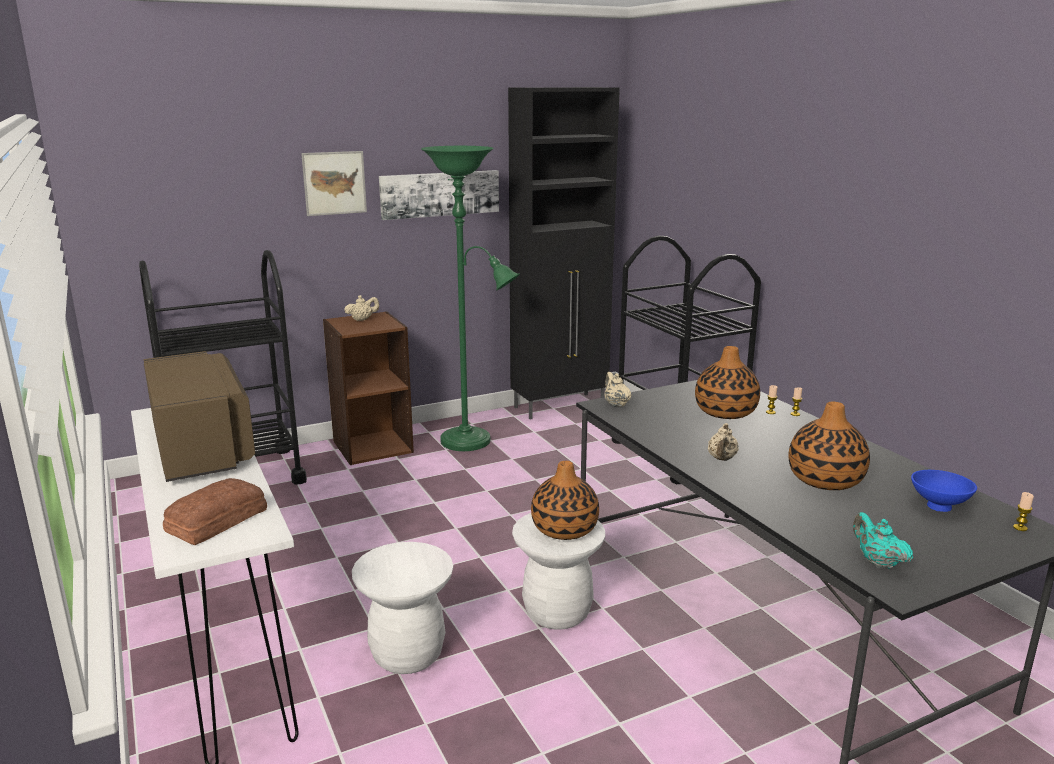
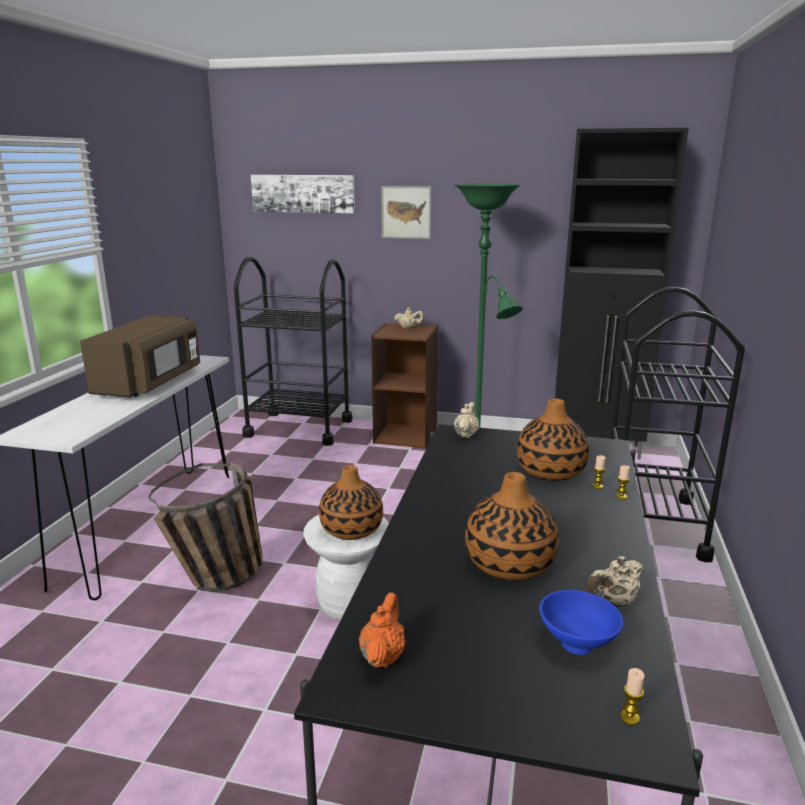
camera: 40 degrees right, 0 degrees up
bread [163,478,267,545] -> none
white stool [352,542,453,674] -> basket [149,463,263,591]
picture [379,170,499,220] -> picture moved to [251,175,355,213]
beige teapot [708,423,739,461] -> beige teapot moved to [586,556,644,607]
turquoise teapot [853,512,913,569] -> orange teapot [359,592,406,668]

